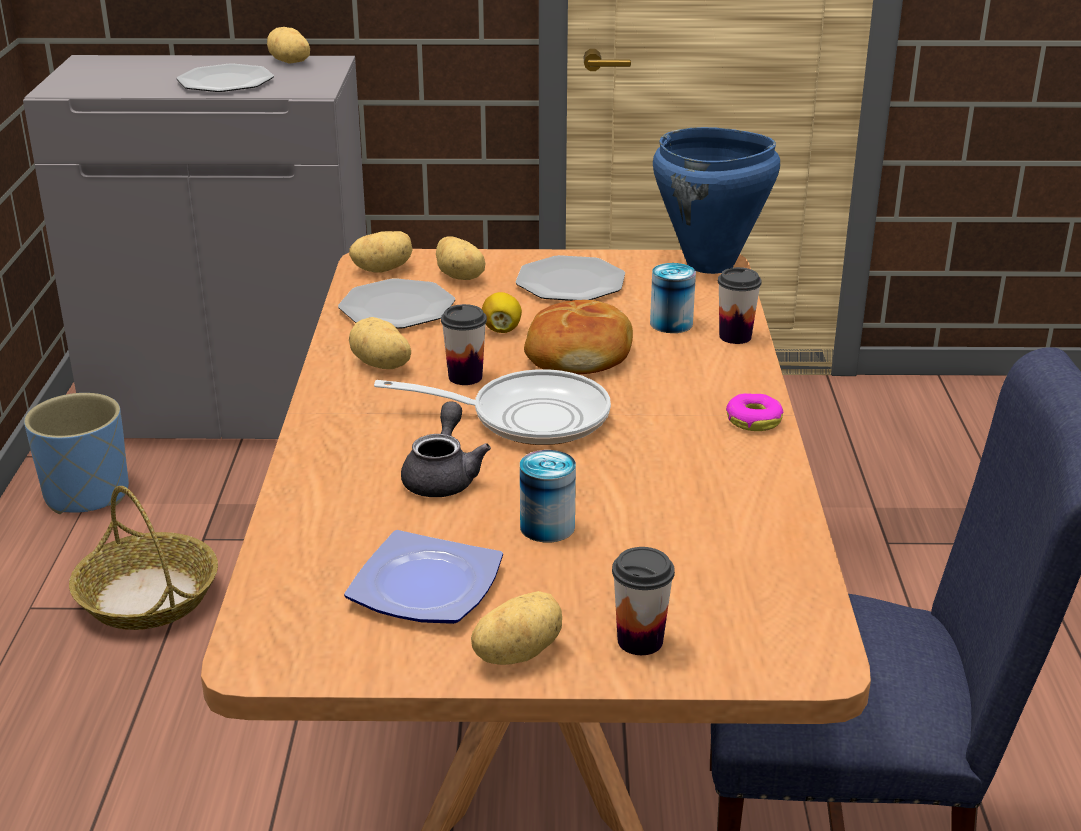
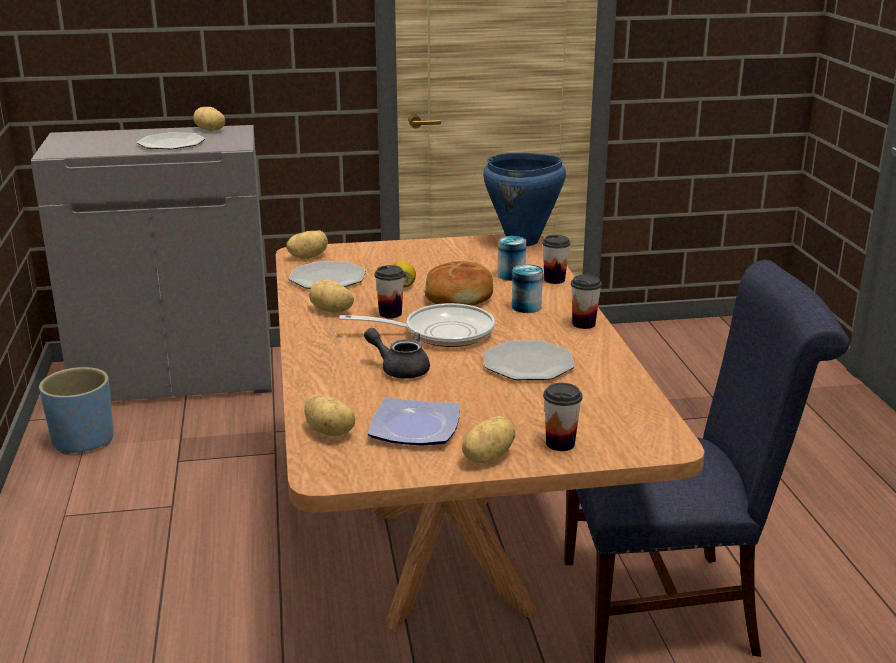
camera: 10 degrees left, 5 degrees down
basket [69,486,218,630] -> none
grey teapot [401,401,491,497] -> grey teapot turned 60 degrees counterclockwise [364,328,430,379]
potato [436,236,485,280] -> potato moved to [304,394,355,436]
plate [515,255,625,301] -> plate moved to [483,340,575,380]
can [520,450,576,542] -> can moved to [512,265,543,313]
donut [726,393,783,431] -> cup [571,275,602,329]

